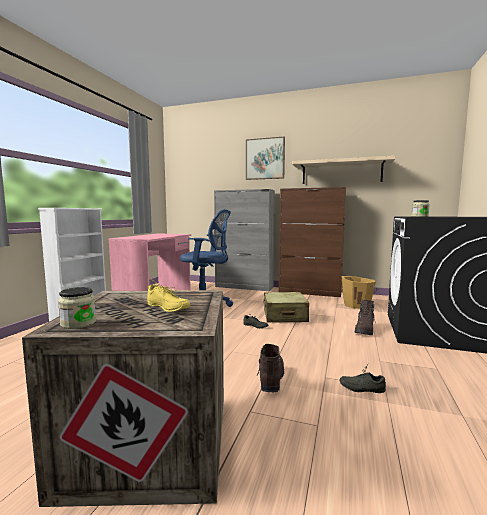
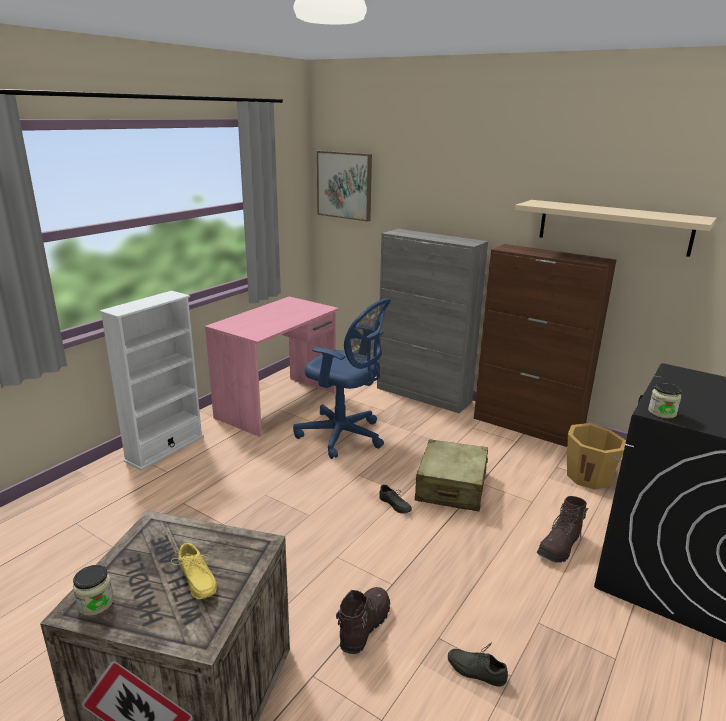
camera: 15 degrees right, 15 degrees up
picture [246,137,285,180] -> picture moved to [317,151,372,221]

